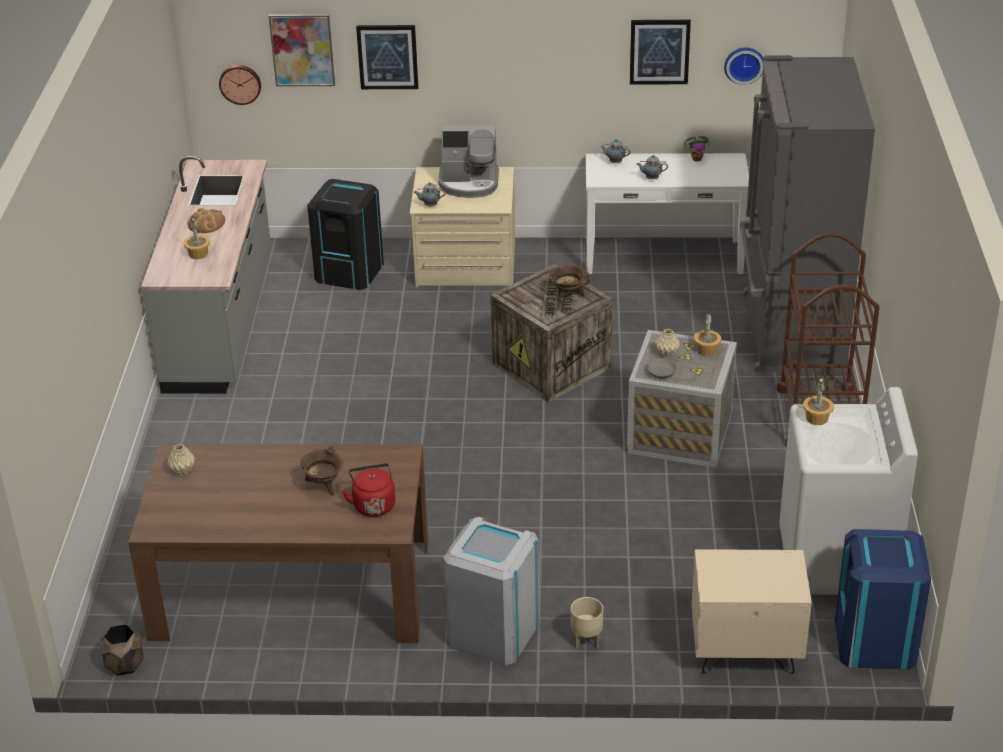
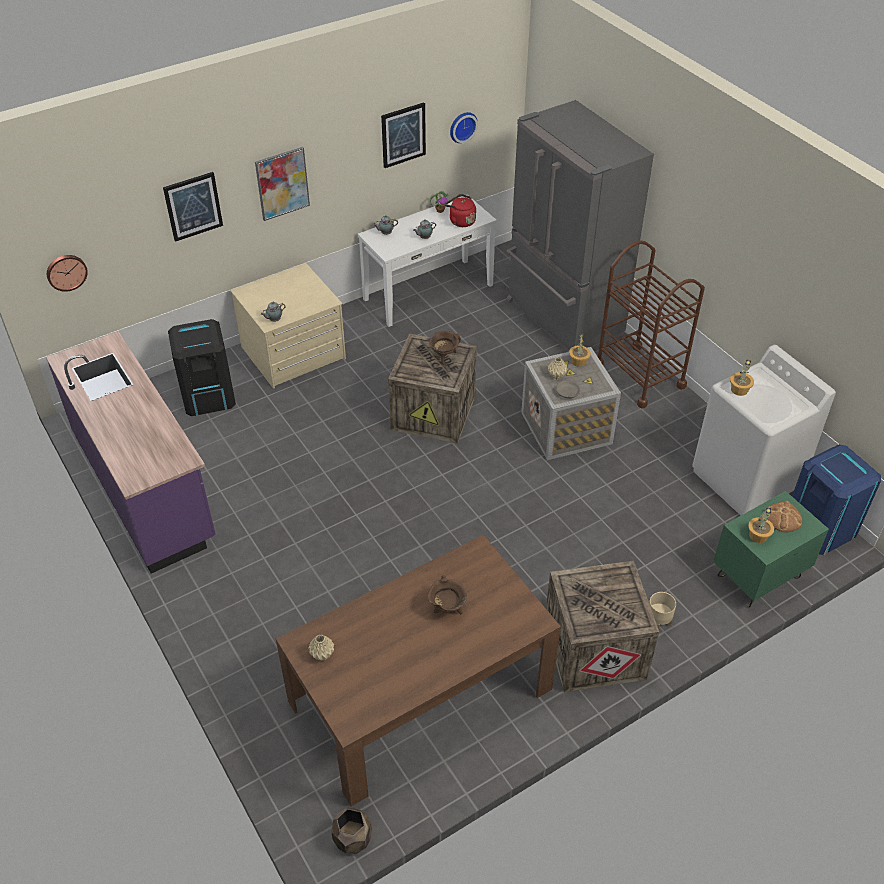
camera: 35 degrees left, 10 degrees up
grey counter [141,156,272,394] -> purple counter [46,331,216,573]
potted plant [184,216,210,259] -> potted plant moved to [748,508,774,543]
bread [188,208,225,233] -> bread moved to [765,501,802,533]
picture [269,14,335,86] -> picture moved to [255,147,310,221]
red kettle [342,463,395,517] -> red kettle moved to [445,194,476,227]
coffee machine [438,126,499,198] -> none
grey trash can [443,517,540,666] -> crate [546,561,659,692]
beige nightstand [692,549,812,674] -> green nightstand [713,491,829,607]

